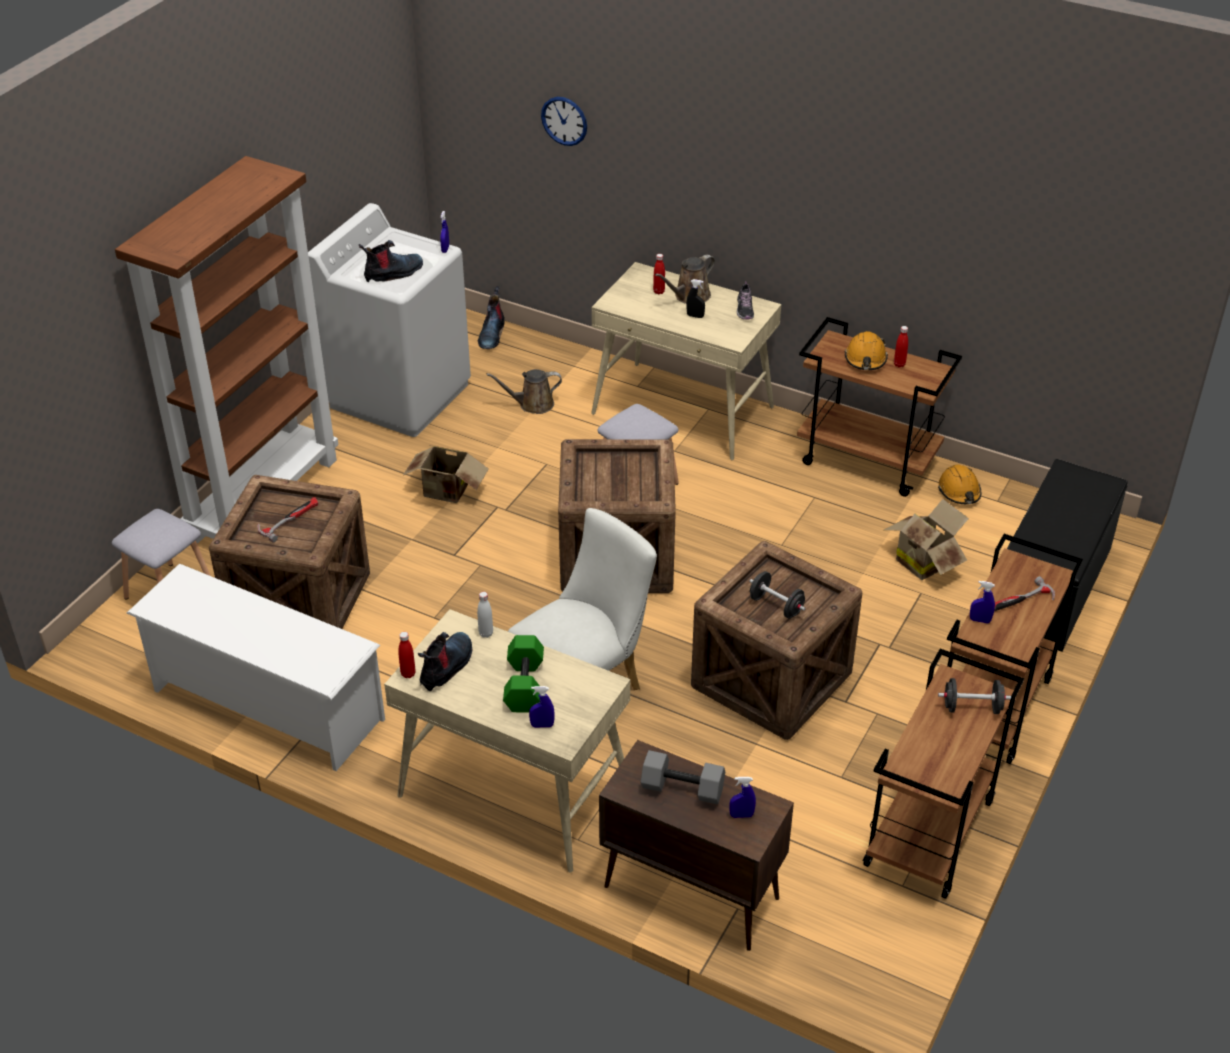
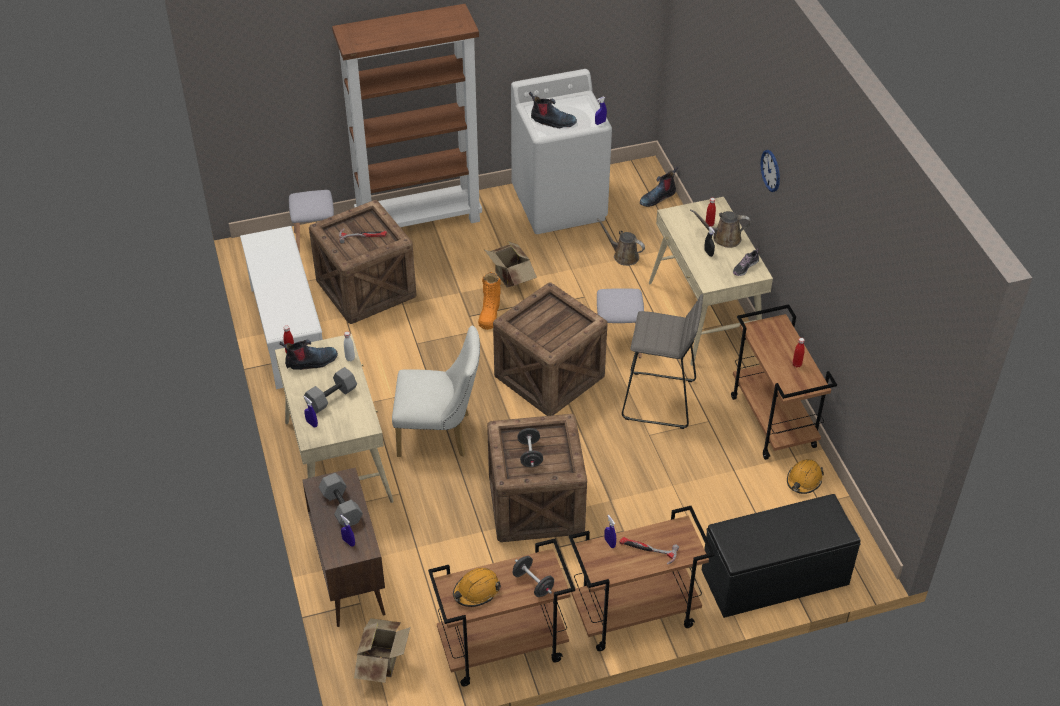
camera: 45 degrees right, 5 degrees up
green dumbbell [503,635,544,713] -> grey dumbbell [304,367,357,414]
wall clock [541,97,587,146] -> wall clock moved to [760,150,780,192]
orange hard hat [845,331,888,370] -> orange hard hat moved to [453,568,501,607]
cardboard box [884,499,969,580] -> cardboard box moved to [354,618,410,683]
none -> orange boot [478,272,501,330]
none -> grey stool [622,294,703,429]

